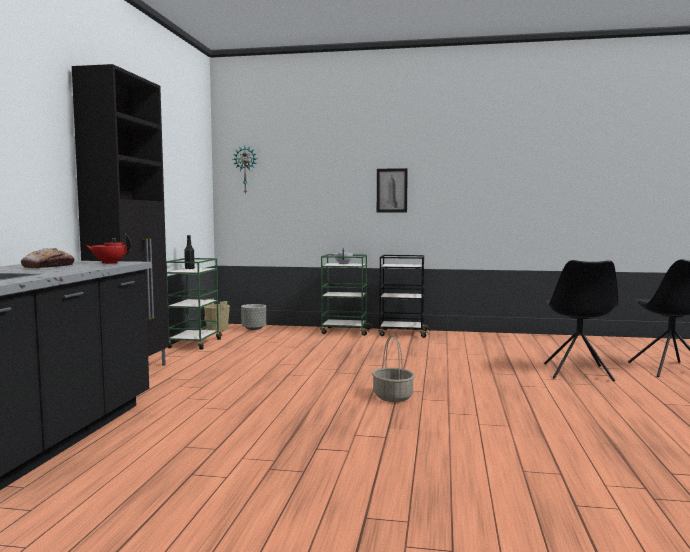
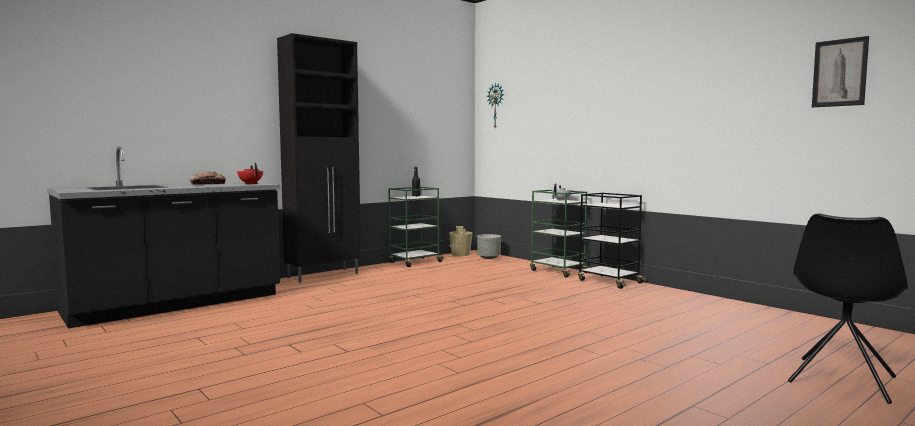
camera: 40 degrees right, 0 degrees up
basket [372,335,415,402] -> none
picture [377,168,408,213] -> picture moved to [812,36,869,108]
black chair [544,260,618,382] -> none

